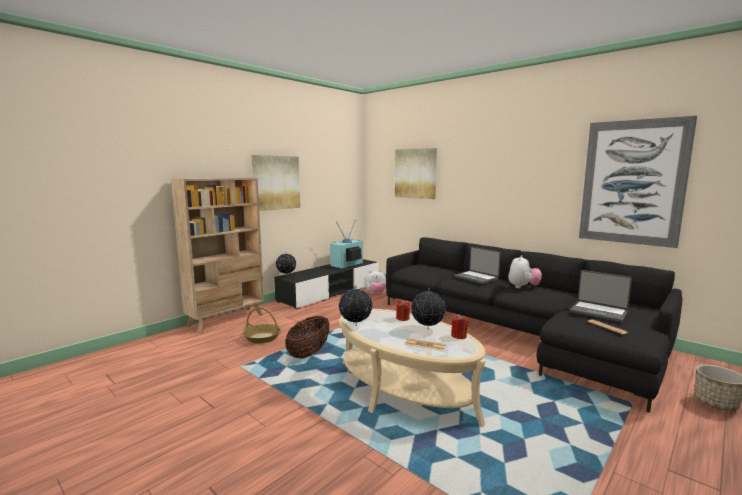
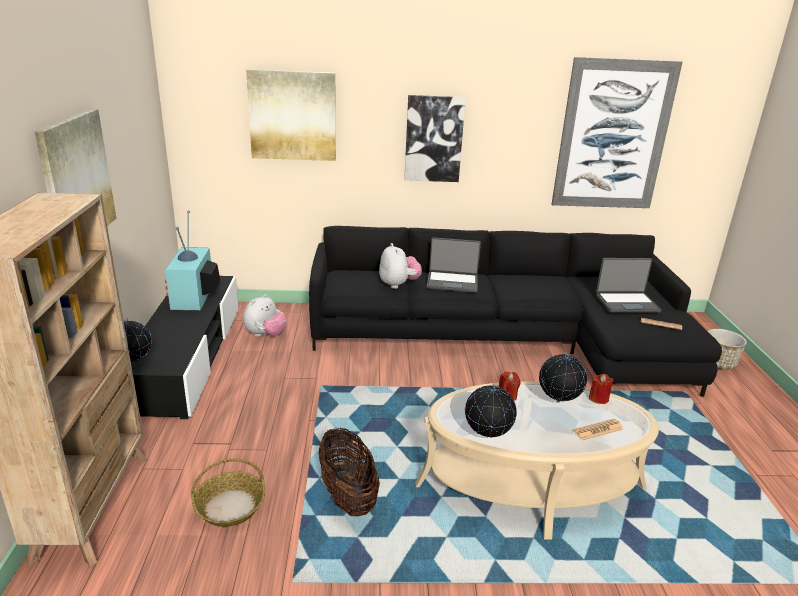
camera: 45 degrees left, 15 degrees up
plush toy [508,255,542,288] -> plush toy moved to [379,243,422,289]
none -> picture [404,95,466,182]

